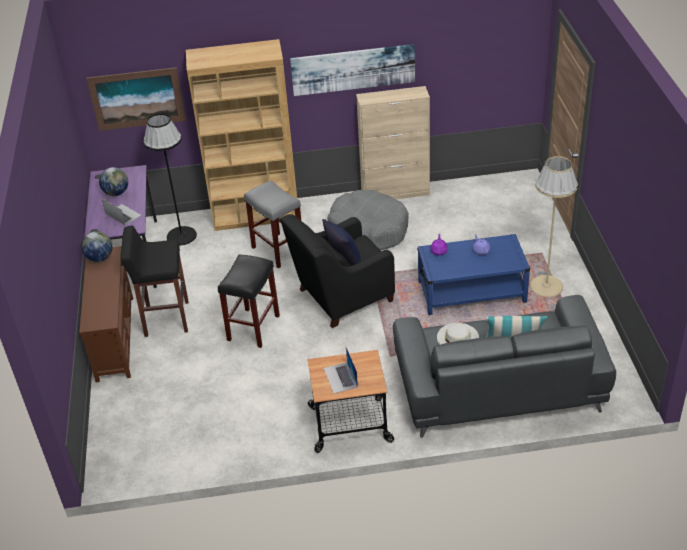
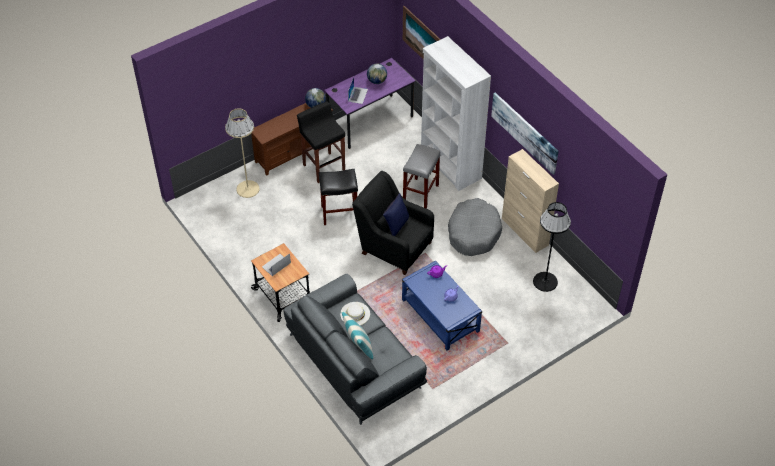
camera: 60 degrees right, 10 degrees up
black floor lamp [143,114,197,246] -> black floor lamp moved to [533,202,571,292]
brown bookcase [186,39,297,231] -> white bookcase [421,36,491,191]
beige floor lamp [530,156,578,297] -> beige floor lamp moved to [225,108,260,198]

